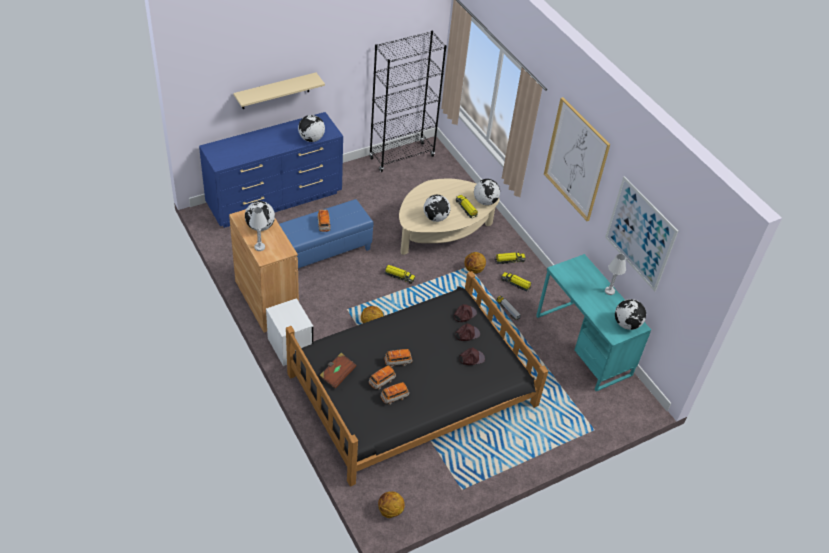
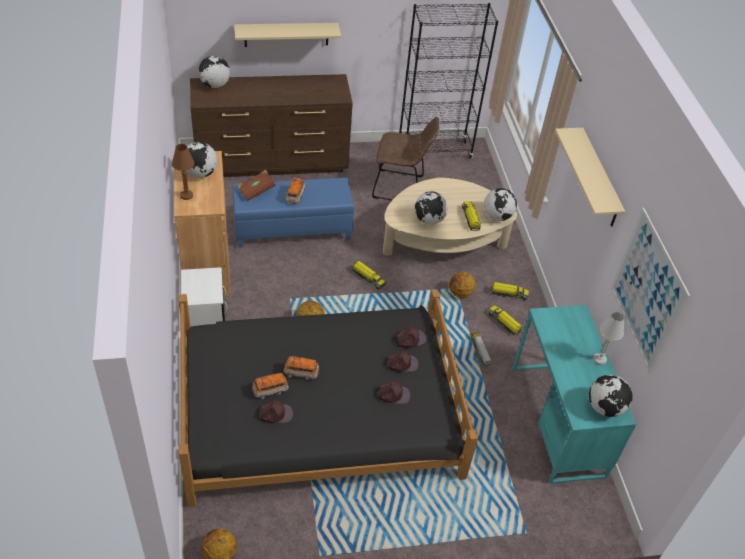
camera: 20 degrees right, 0 degrees up
blue dresser [199,112,343,228] -> brown dresser [190,74,353,177]
white table lamp [249,207,268,251] -> brown table lamp [172,144,194,200]
globe [298,115,325,142] -> globe moved to [198,56,230,88]
brown book [319,353,357,389] -> brown book moved to [237,170,276,201]
toy car [380,382,409,405] -> brown cap [258,400,293,423]
picture [544,97,610,221] -> beige shelf [555,128,625,227]
none -> brown chair [372,117,439,200]

